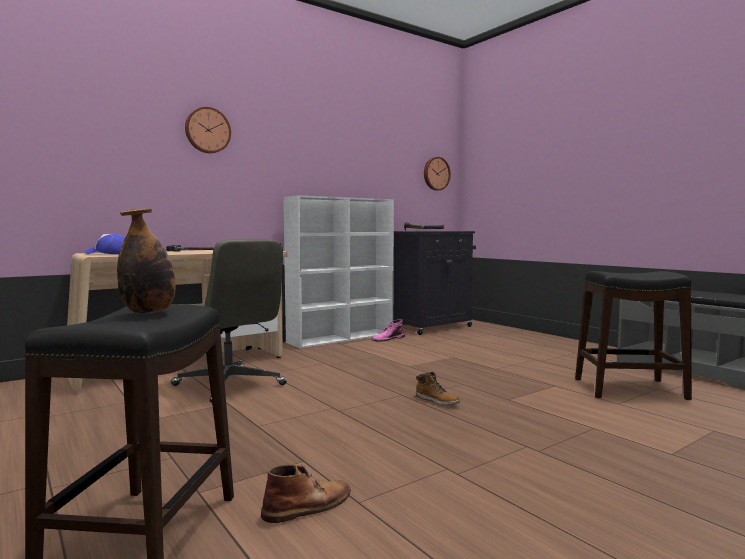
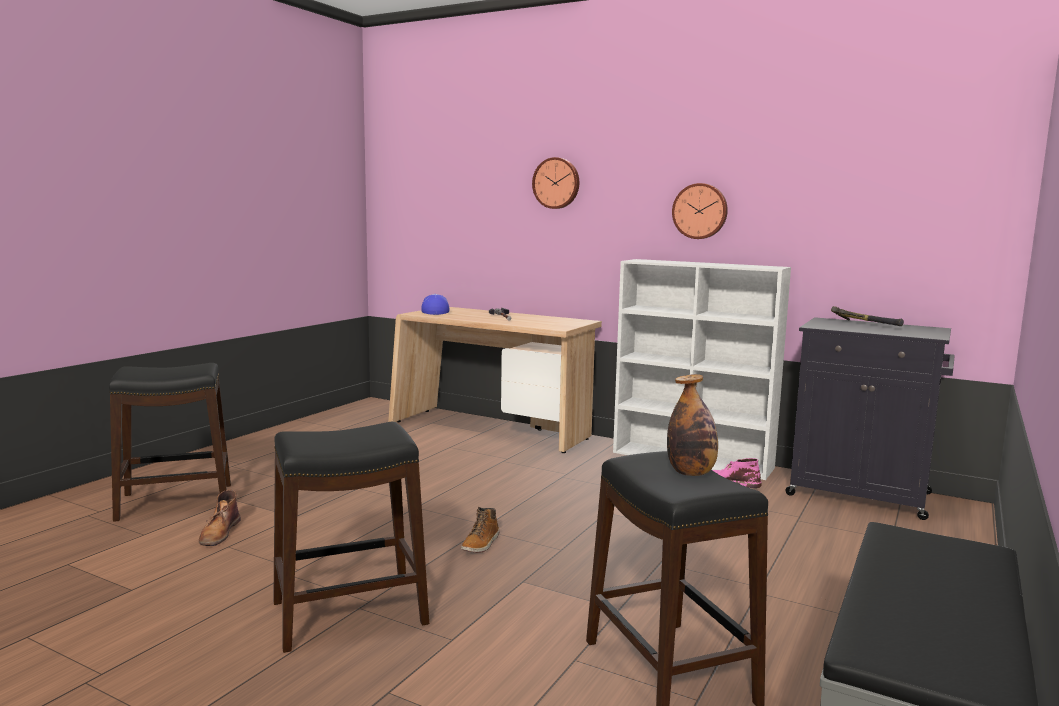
camera: 65 degrees right, 5 degrees up
bottle [117,209,176,314] -> bottle moved to [667,374,718,476]
grey office chair [171,239,287,403] -> none
brown boot [261,464,351,523] -> brown boot turned 60 degrees clockwise [199,490,241,546]
wall clock [424,157,451,191] -> wall clock moved to [672,183,728,239]
none -> black stool [273,422,429,653]

